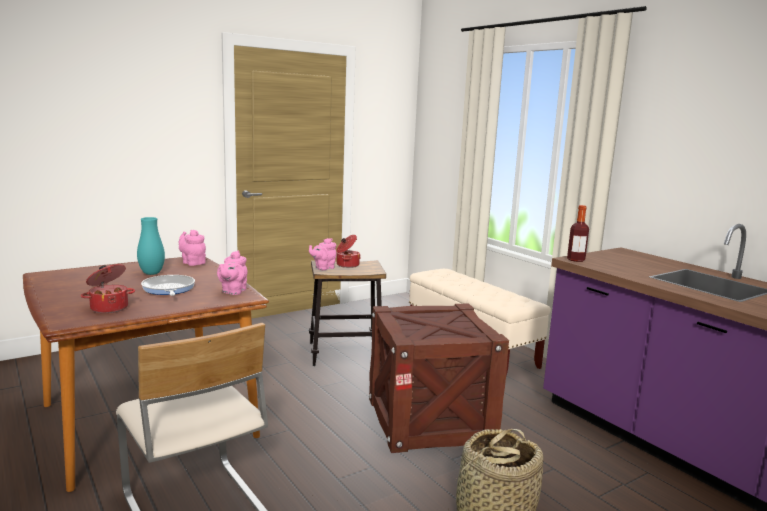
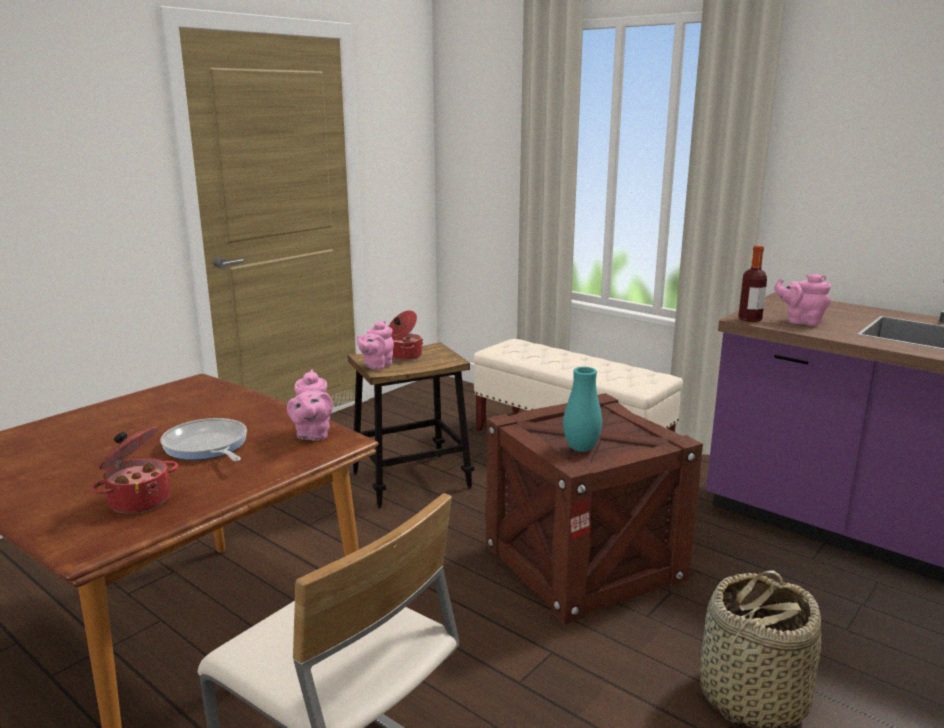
camera: 15 degrees left, 5 degrees up
turquoise vase [137,217,165,275] -> turquoise vase moved to [563,367,602,452]
pink teapot [179,230,206,266] -> pink teapot moved to [774,274,831,326]

